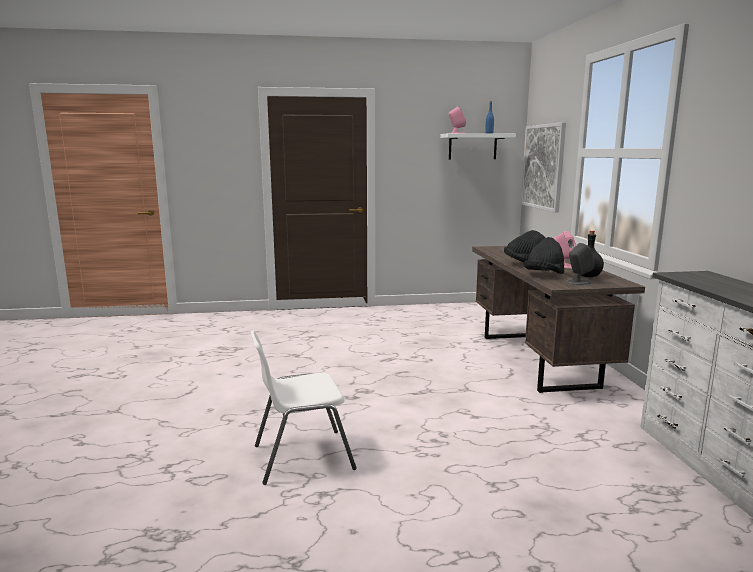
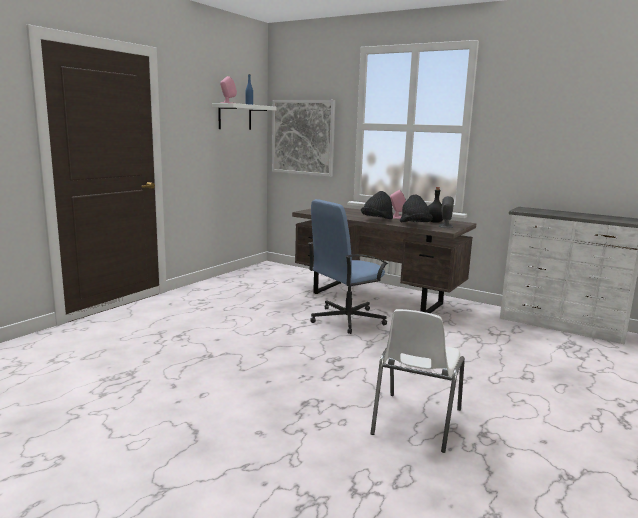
camera: 50 degrees left, 0 degrees up
none -> blue office chair [309,199,388,334]

